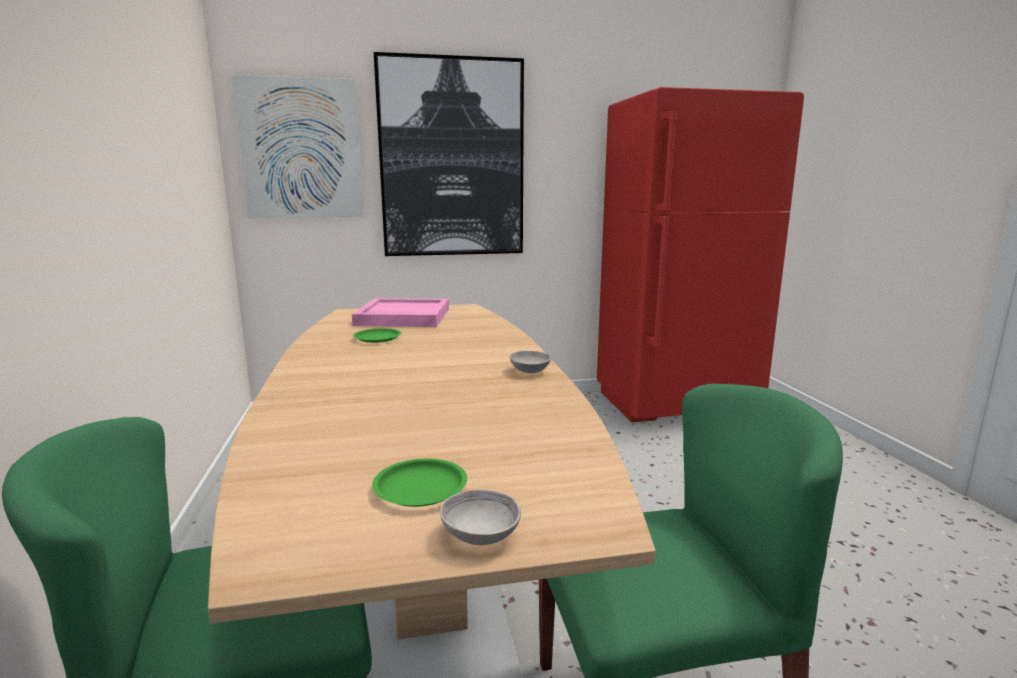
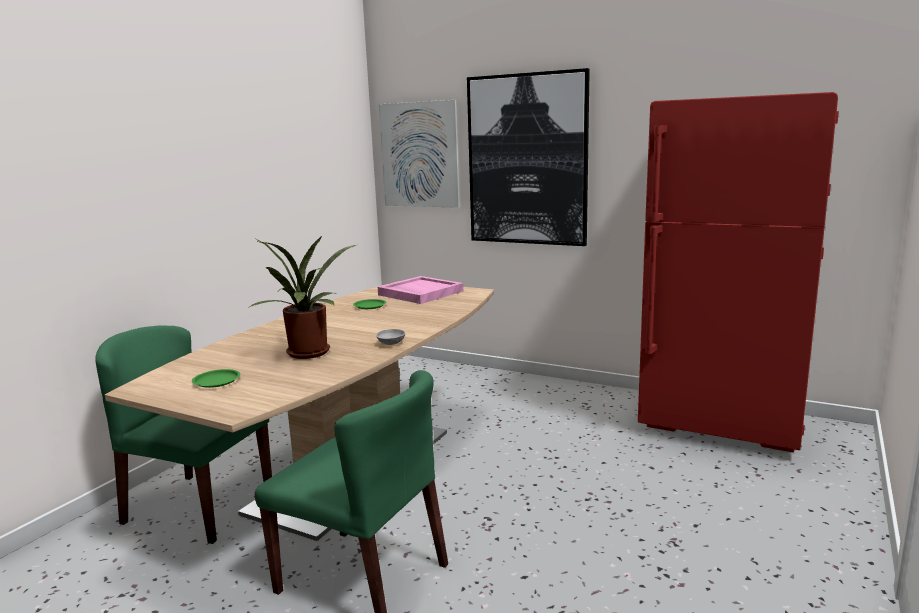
camera: 40 degrees right, 0 degrees up
grey bowl [440,490,521,545] -> none
none -> potted plant [247,236,356,359]

